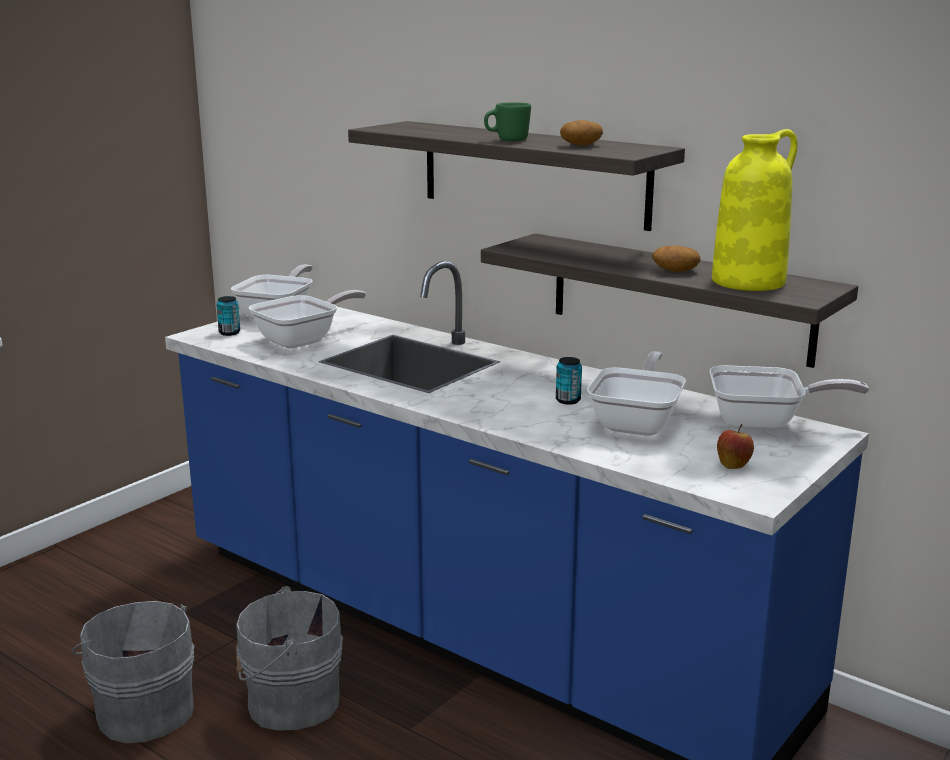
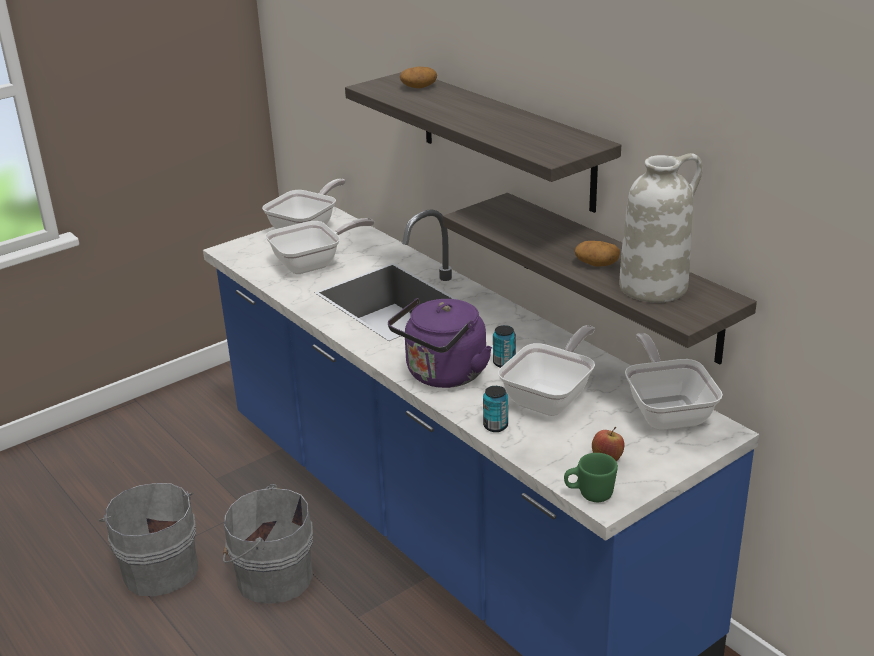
camera: 15 degrees right, 10 degrees up
can [217,296,240,336] -> can moved to [483,386,508,432]
green mug [484,102,531,141] -> green mug moved to [564,453,618,502]
potato [560,120,603,146] -> potato moved to [400,67,437,88]
frying pan [709,365,869,431] -> frying pan turned 120 degrees counterclockwise [625,333,723,430]
yellow vase [712,129,798,291] -> white vase [619,153,703,303]
none -> purple kettle [388,298,492,388]

